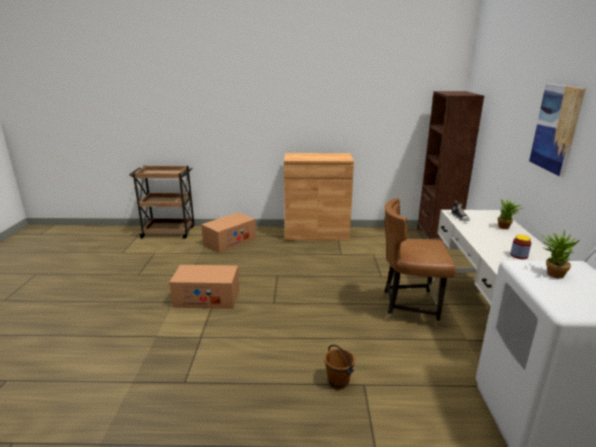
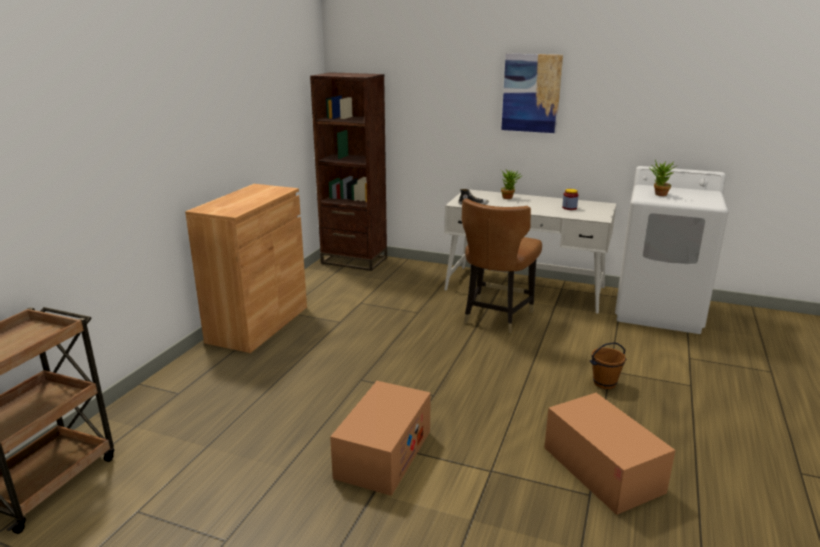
camera: 70 degrees left, 0 degrees up
cardboard box [201,212,256,253] -> cardboard box moved to [544,393,675,515]

